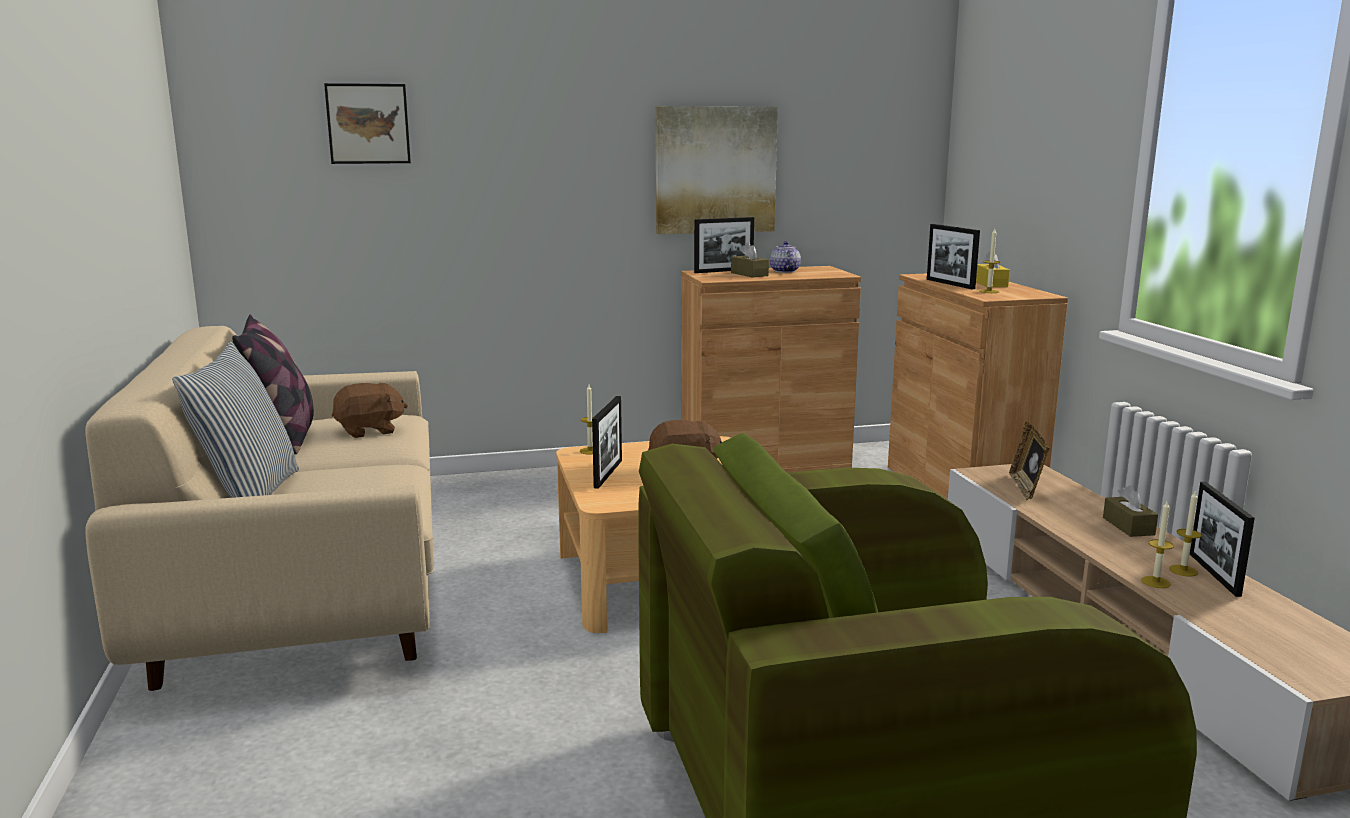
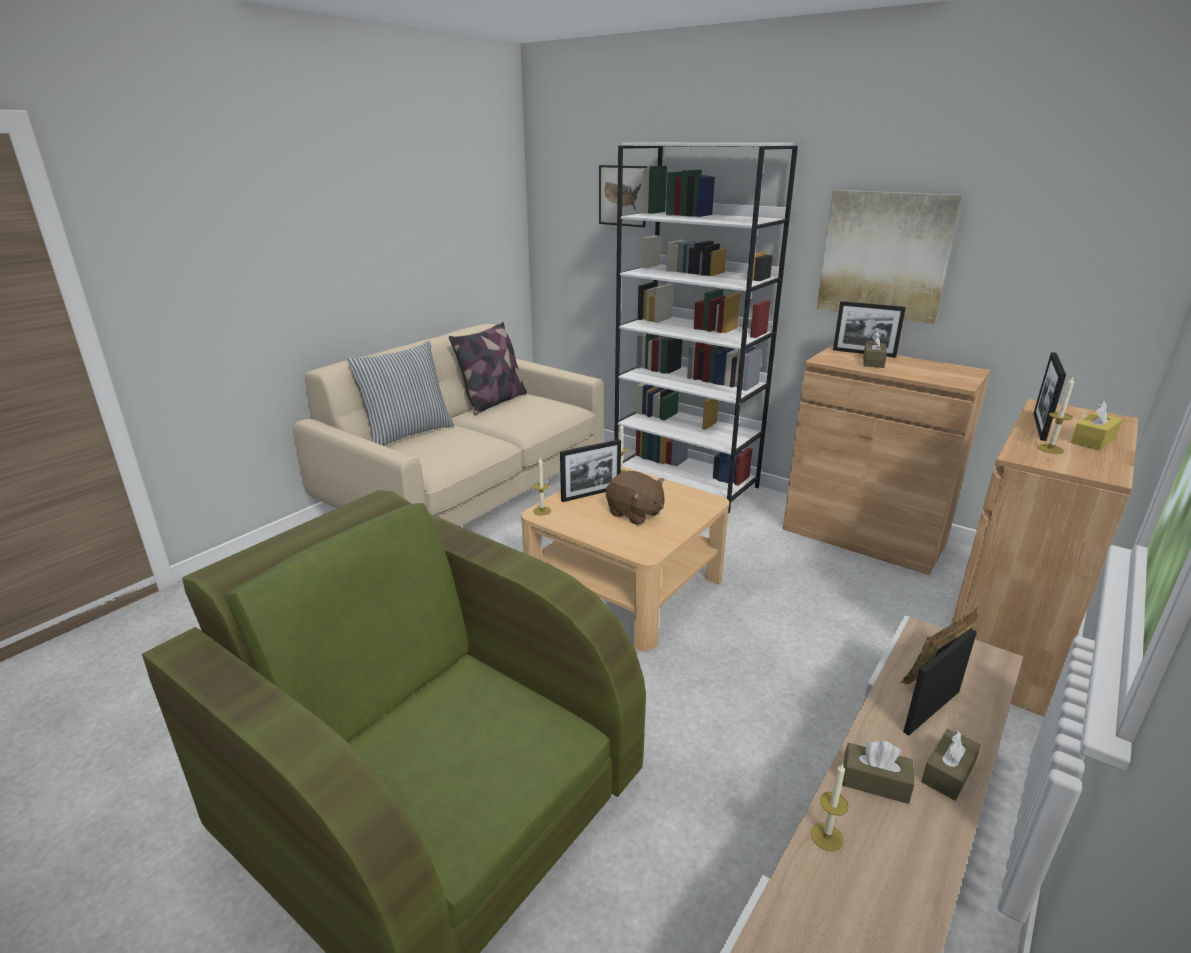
camera: 50 degrees right, 10 degrees up
brown plush toy [332,383,408,438] -> none
teapot [770,241,801,273] -> none
candle [1169,491,1201,576] -> candle moved to [533,458,551,516]
picture frame [1190,482,1255,597] -> picture frame moved to [903,629,977,736]
none -> white bookcase [614,143,798,513]
none -> brown tissue box [842,741,914,804]

